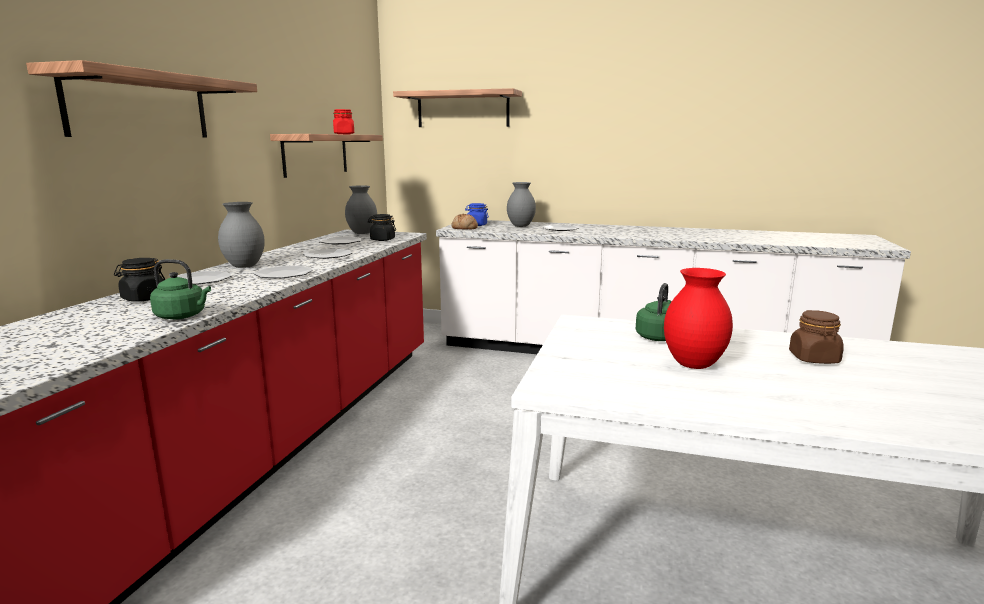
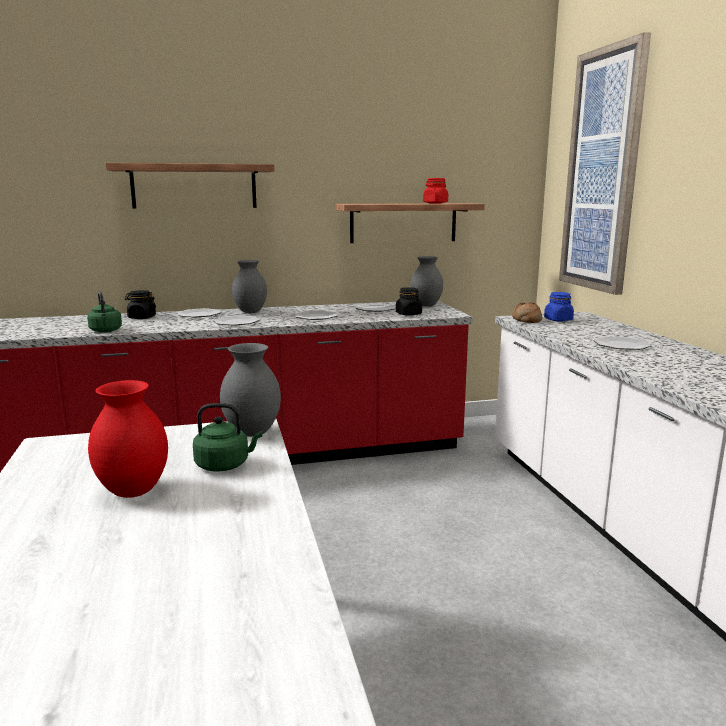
camera: 60 degrees right, 0 degrees up
shelf [393,88,522,127] -> picture [559,32,651,295]
grey vase [507,182,536,227] -> grey vase moved to [220,343,281,437]
brown jar [789,310,844,364] -> none

